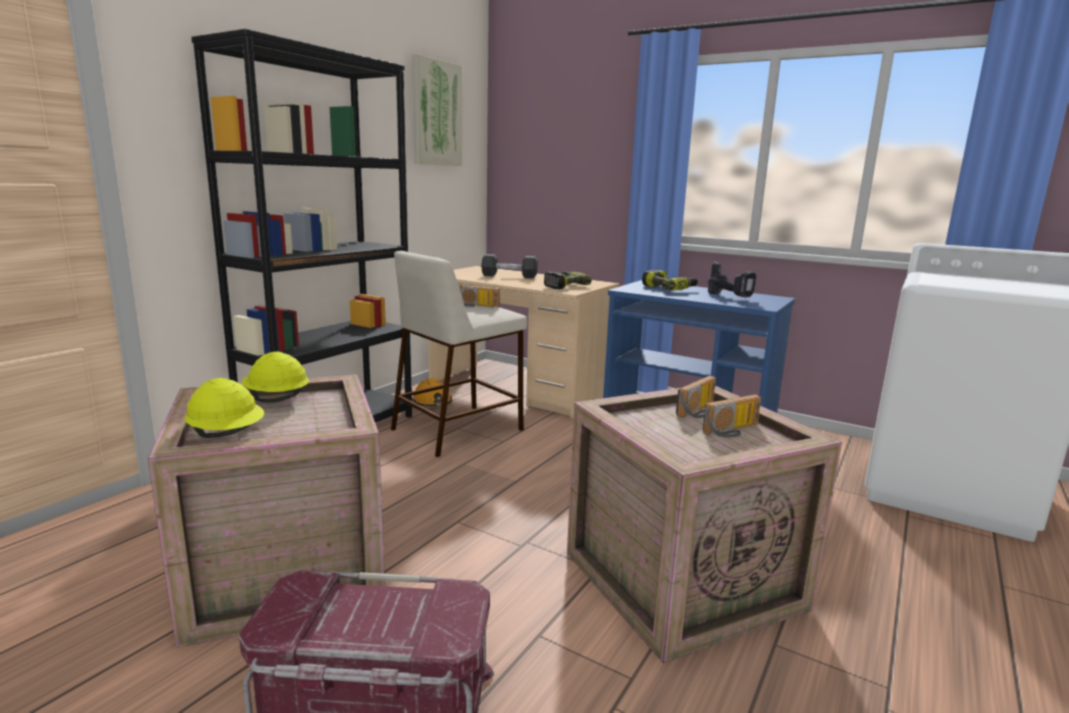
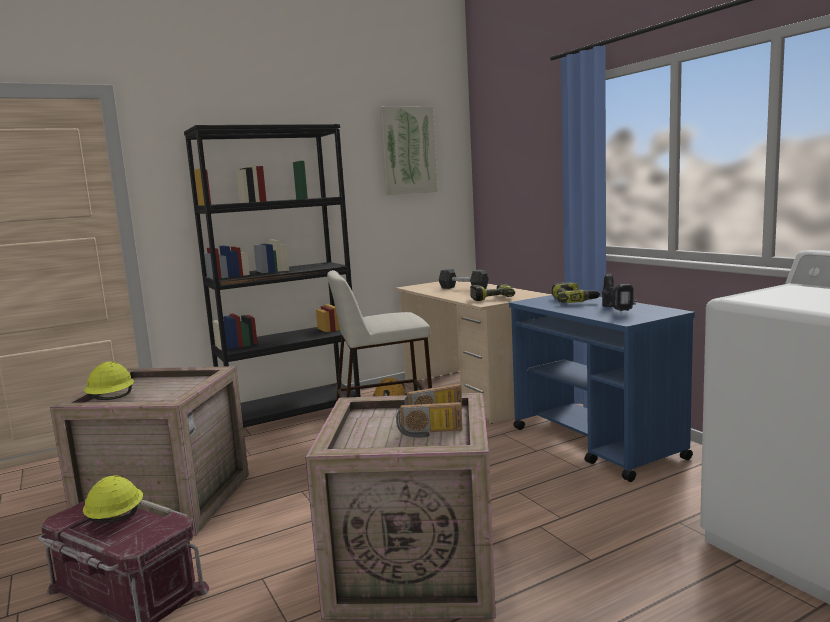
camera: 30 degrees right, 5 degrees down
yellow hard hat [242,352,309,403] -> yellow hard hat moved to [83,475,143,523]
radio [460,285,500,308] -> none

